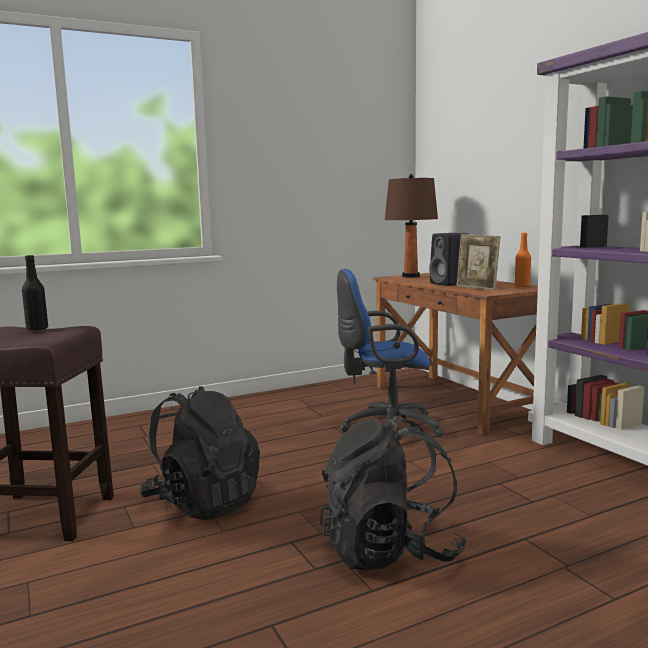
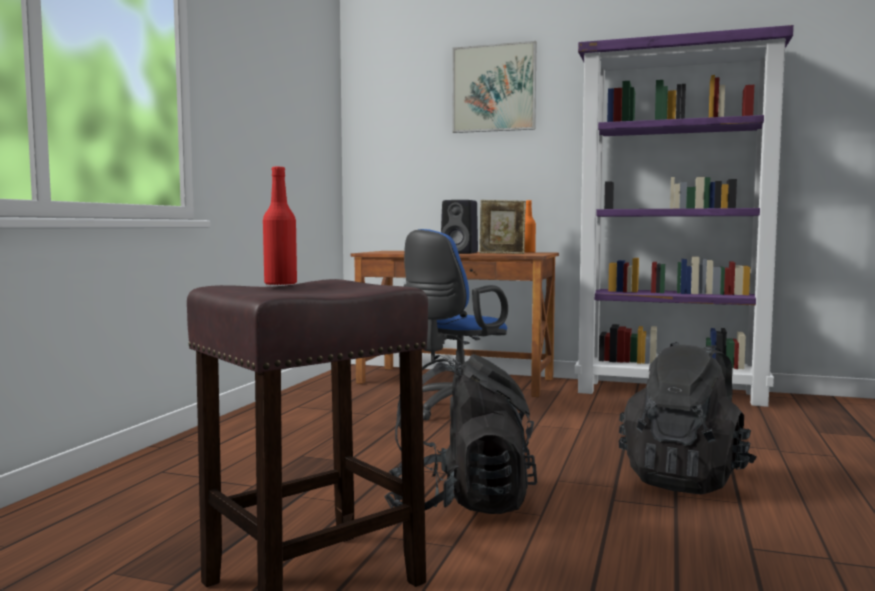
camera: 45 degrees left, 5 degrees down
black bottle [22,255,48,331] -> red bottle [263,167,297,286]
brown table lamp [385,174,438,278] -> none
none -> picture [452,41,537,133]

